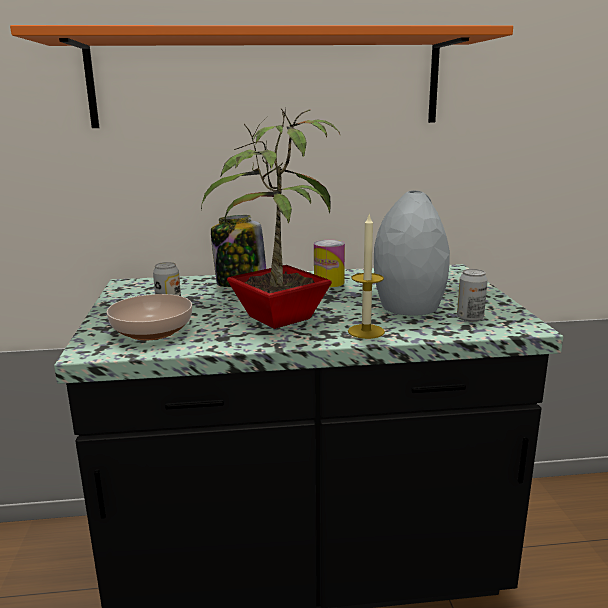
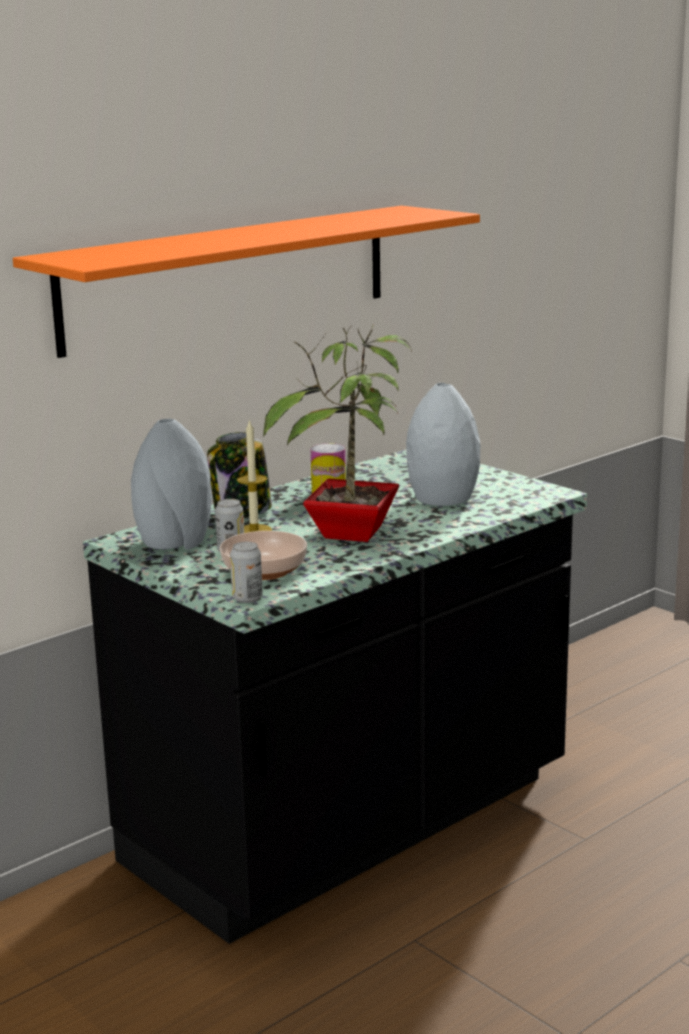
camera: 35 degrees left, 0 degrees up
candle [348,215,385,339] -> candle moved to [237,419,272,533]
can [457,269,488,322] -> can moved to [230,542,263,603]
none -> grey vase [131,419,212,550]

